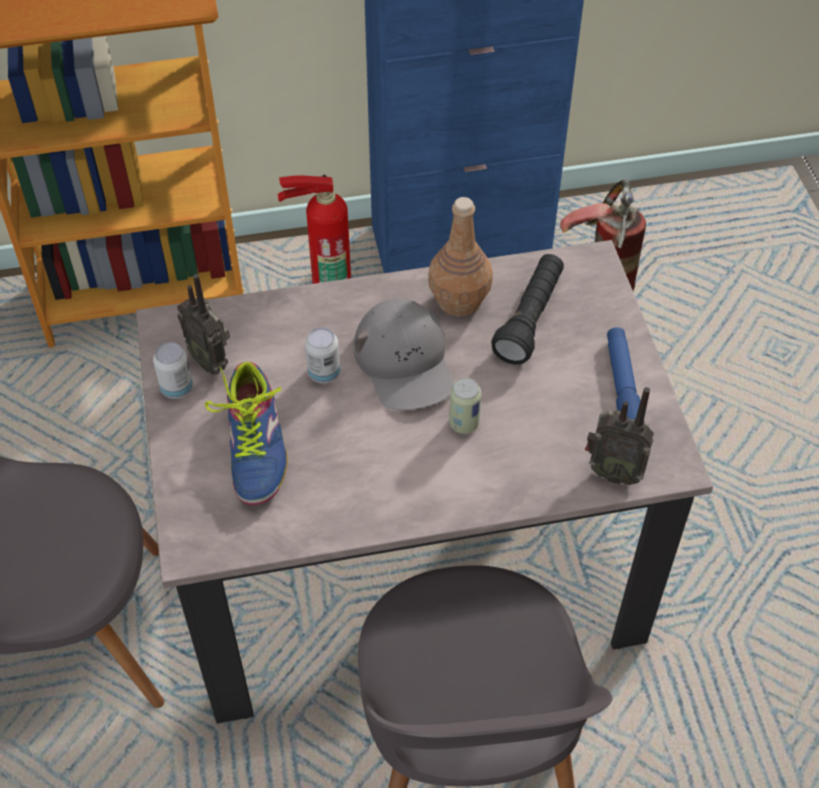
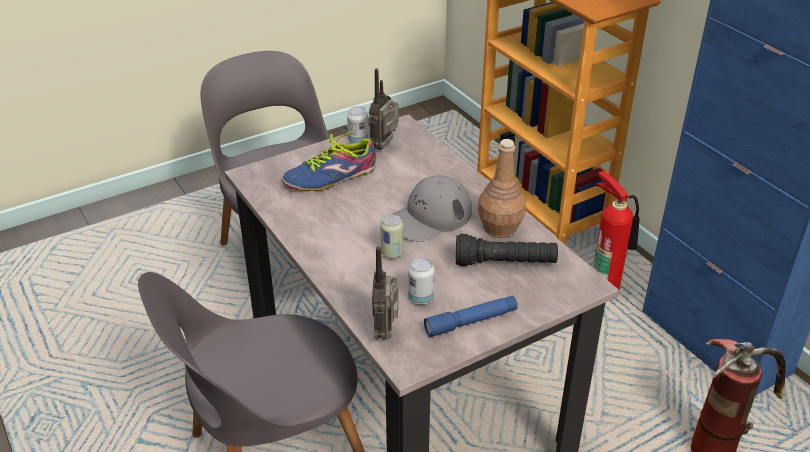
camera: 70 degrees right, 15 degrees down
can [305,327,340,383] -> can moved to [408,258,435,305]

